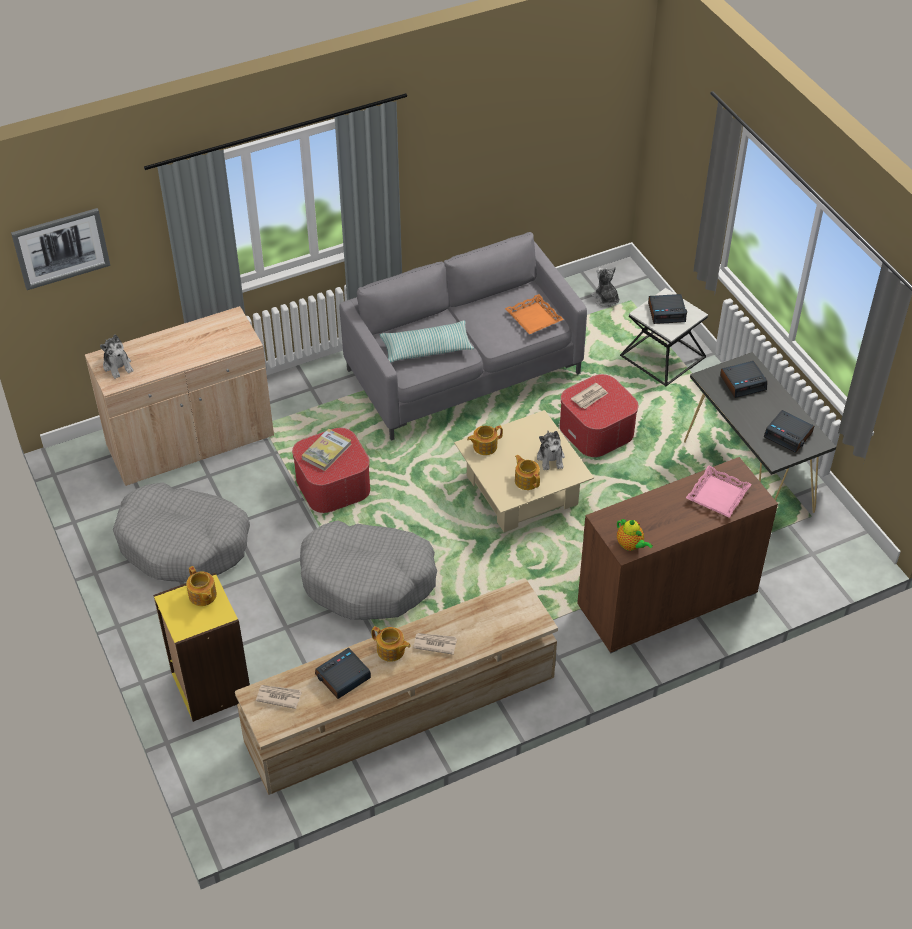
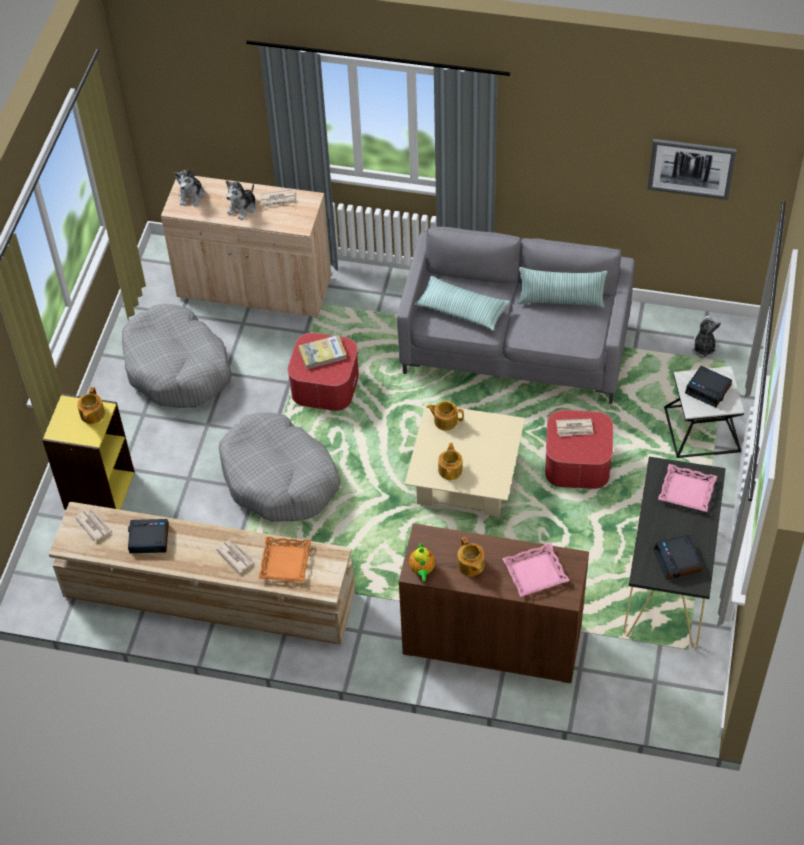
camera: 40 degrees right, 5 degrees up
picture [11,208,110,290] -> picture moved to [648,139,737,200]
teapot [372,626,411,662] -> teapot moved to [458,537,484,577]
orange tray [505,294,564,334] -> orange tray moved to [258,536,311,582]
plush toy [537,431,565,470] -> plush toy moved to [226,180,256,220]
alarm clock [720,361,767,398] -> pink tray [658,464,717,512]
none -> newspaper [260,189,296,208]
none -> pillow [518,267,608,308]

